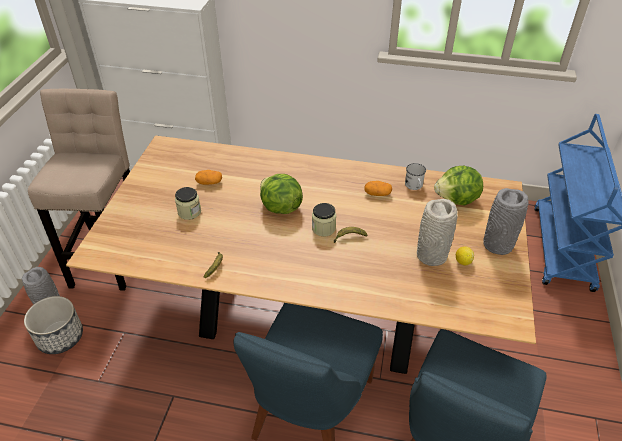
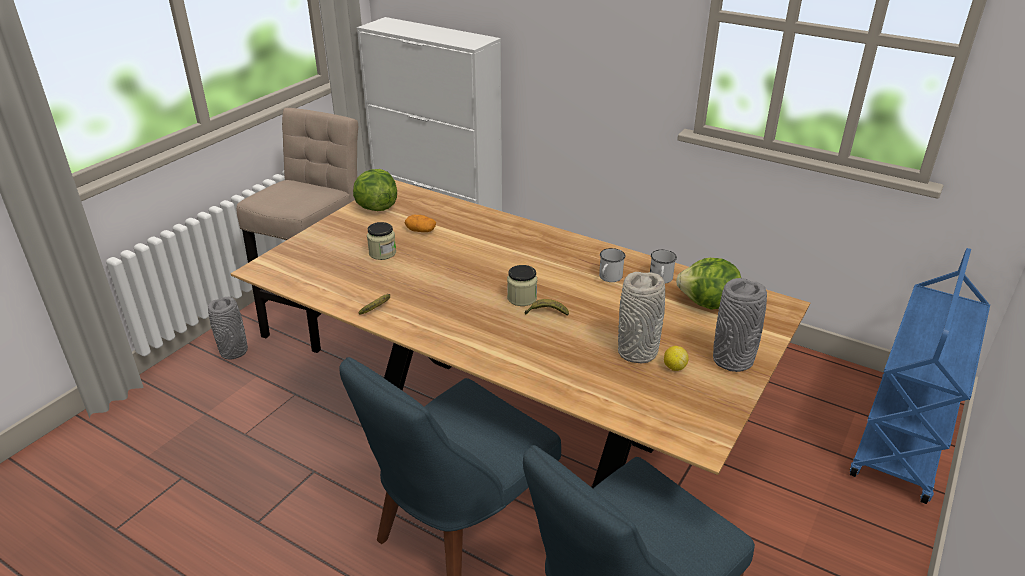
camera: 20 degrees right, 10 degrees down
planter [24,296,83,354] -> none
lettuce [260,174,303,214] -> lettuce moved to [353,169,397,211]
potato [364,181,392,196] -> white mug [599,248,625,282]

